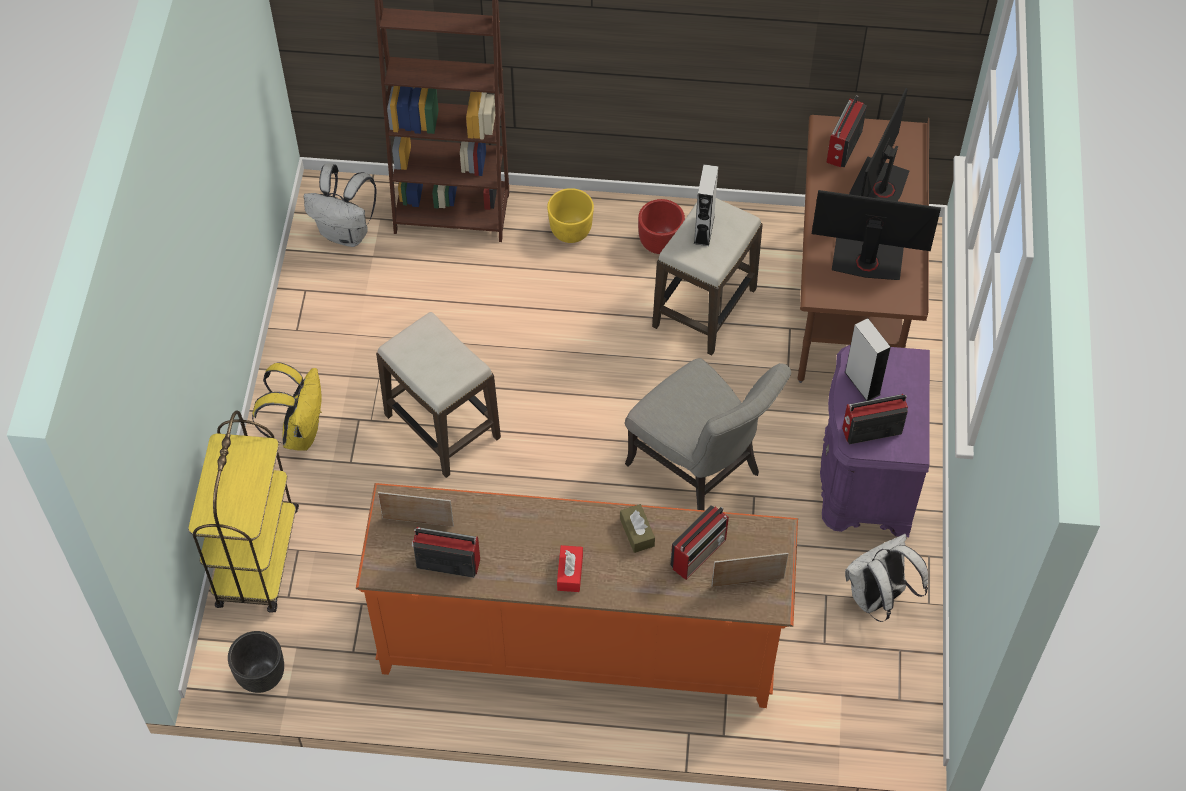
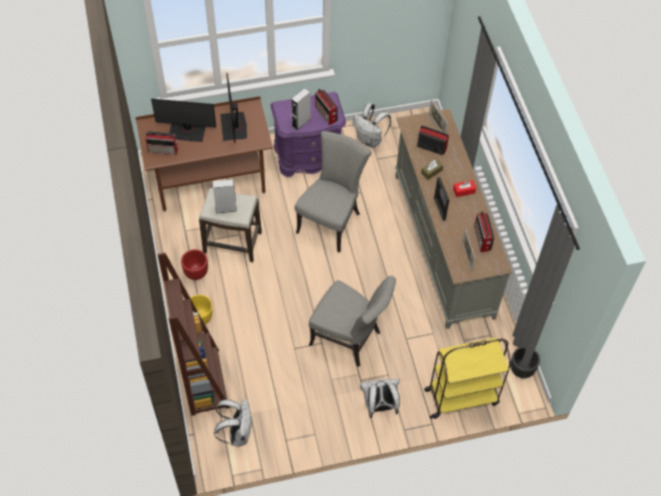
camera: 110 degrees left, 0 degrees up
yellow backpack [252,362,322,451] -> white backpack [360,379,400,418]
orange cabinet [356,483,798,708] -> grey cabinet [395,109,512,329]
stool [376,312,501,478] -> grey chair [309,276,396,367]
none -> picture frame [434,177,449,221]

